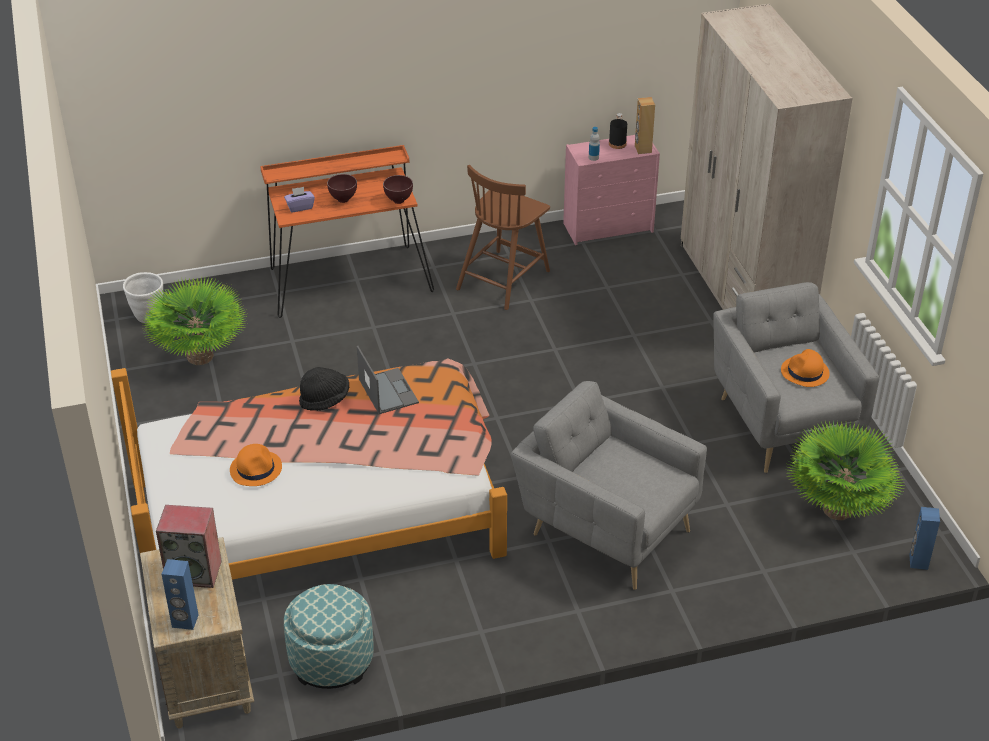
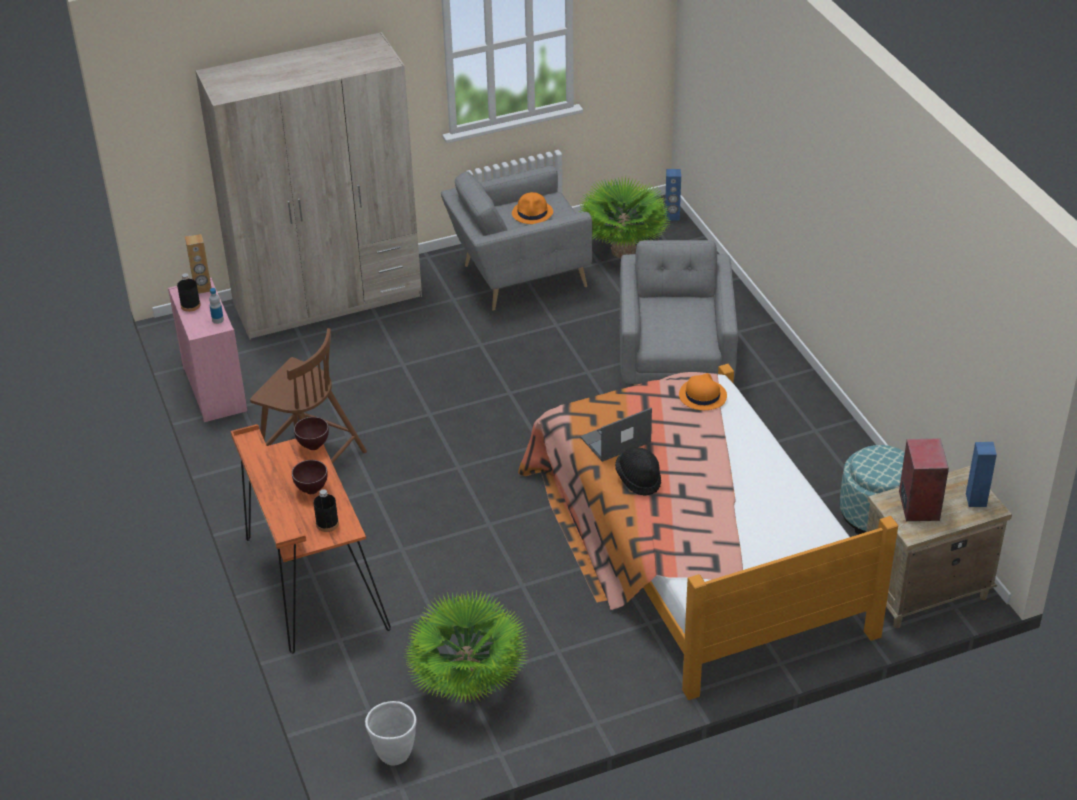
camera: 95 degrees left, 0 degrees up
orange hat [230,444,282,486] -> orange hat moved to [679,373,727,410]
purple tissue box [284,187,315,212] -> black bottle [313,489,339,532]
grey armchair [511,381,707,590] -> grey armchair turned 150 degrees clockwise [620,240,738,386]

